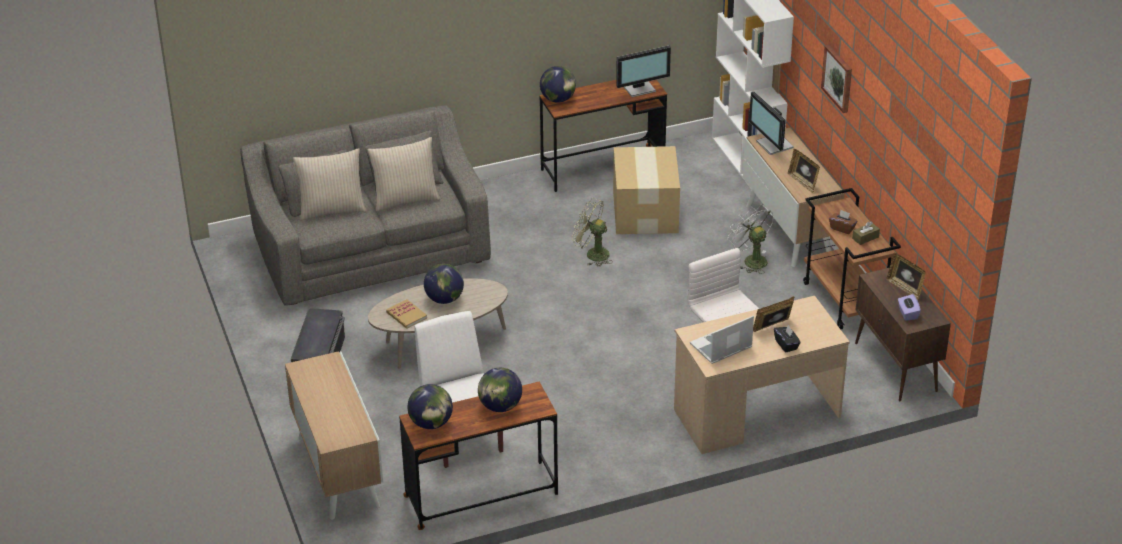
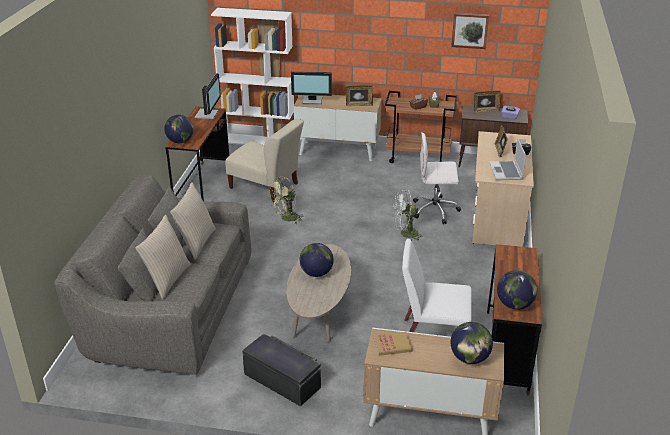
camera: 60 degrees left, 5 degrees down
book [386,299,427,329] -> book moved to [374,332,413,356]
globe [478,368,522,412] -> globe moved to [451,322,493,364]
cardboard box [613,146,680,234] -> beige chair [225,119,304,202]
white fan [728,205,774,274] -> white fan moved to [392,190,421,241]
picture [821,45,852,113] -> picture moved to [451,13,489,49]

